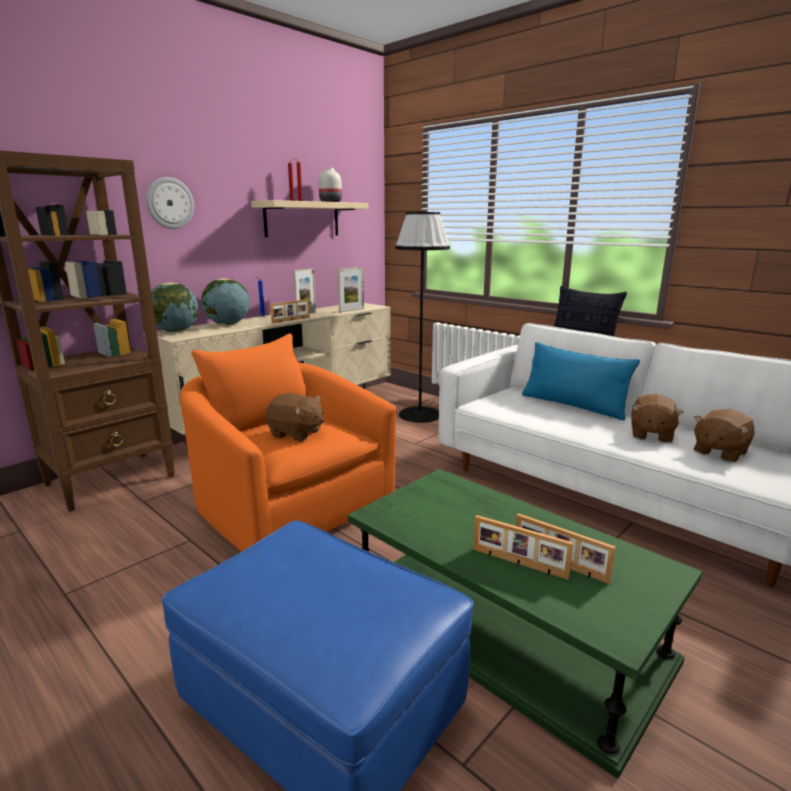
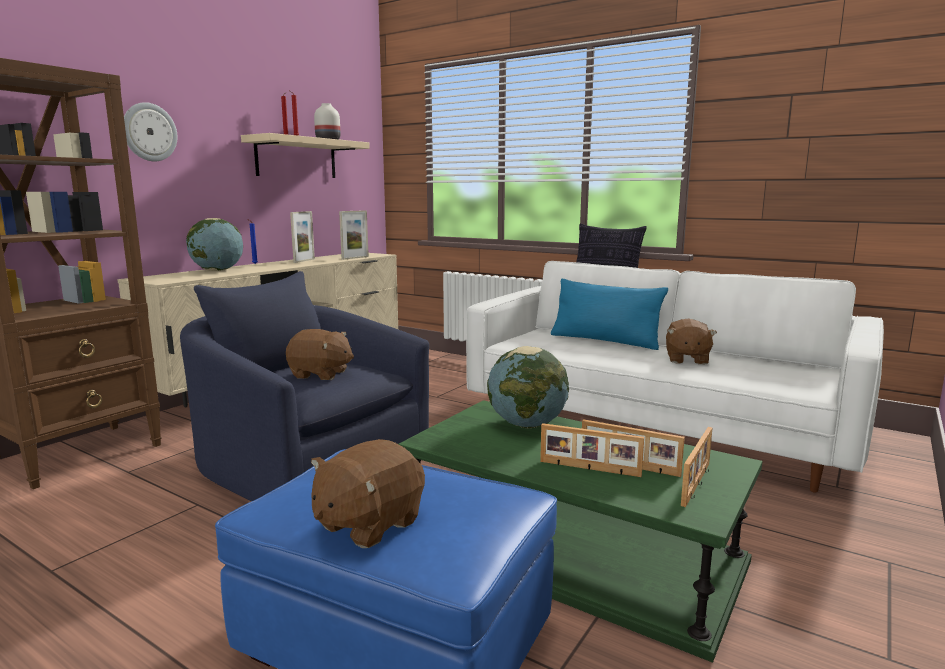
camera: 10 degrees left, 5 degrees down
globe [151,282,199,332] -> globe moved to [487,346,569,429]
orange armchair [179,334,396,552] -> blue armchair [180,271,429,502]
picture frame [270,299,310,323] -> picture frame moved to [681,427,713,507]
black floor lamp [395,212,450,423] -> none
brown plush toy [694,409,755,462] -> brown plush toy moved to [311,439,425,548]

